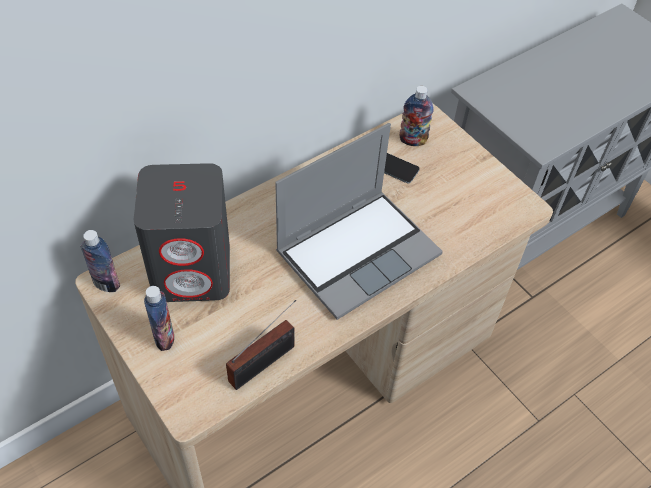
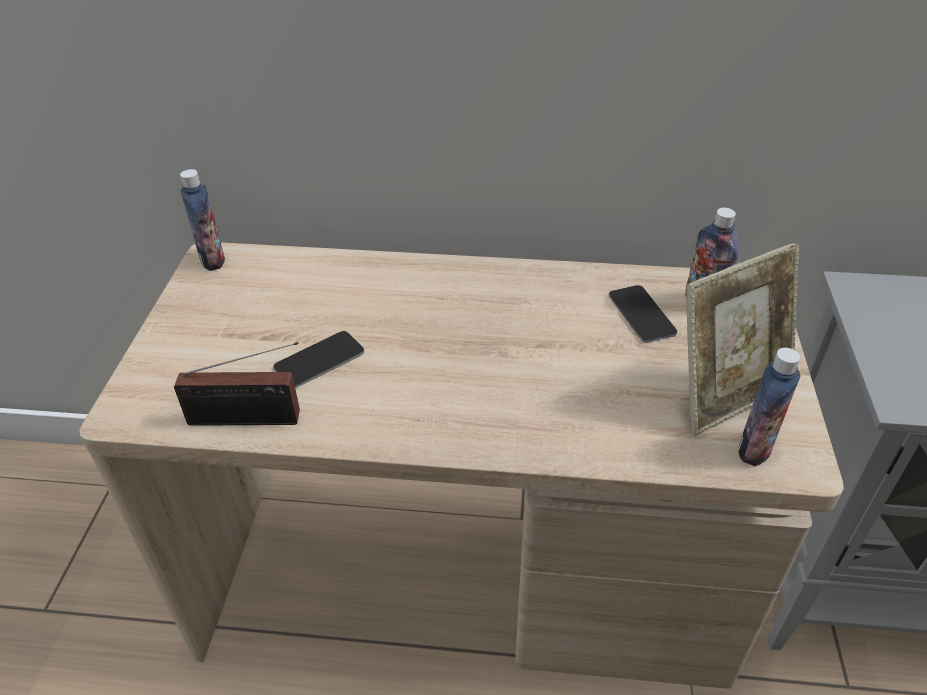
camera: 45 degrees right, 10 degrees down
grey speaker [134,163,230,302] -> none
bottle [144,286,174,351] -> bottle moved to [738,348,801,466]
laptop [275,123,443,320] -> none
none -> phone [273,331,364,388]
none -> picture frame [686,242,799,436]

